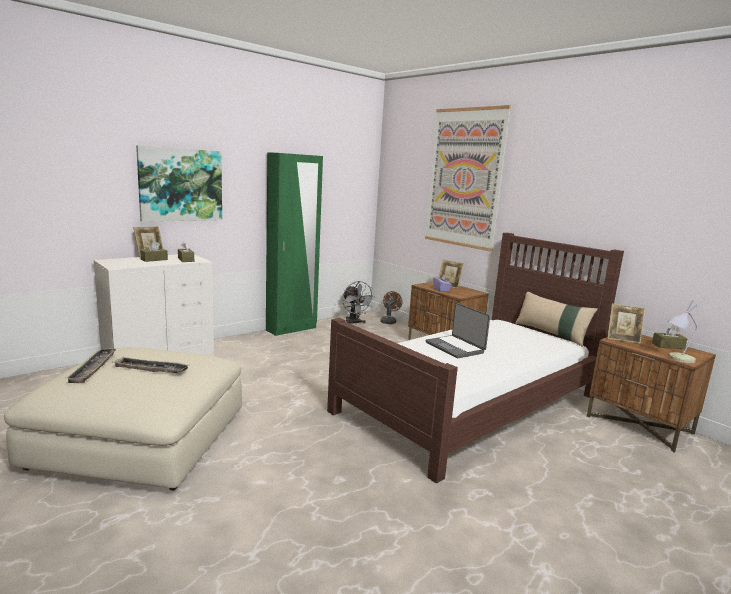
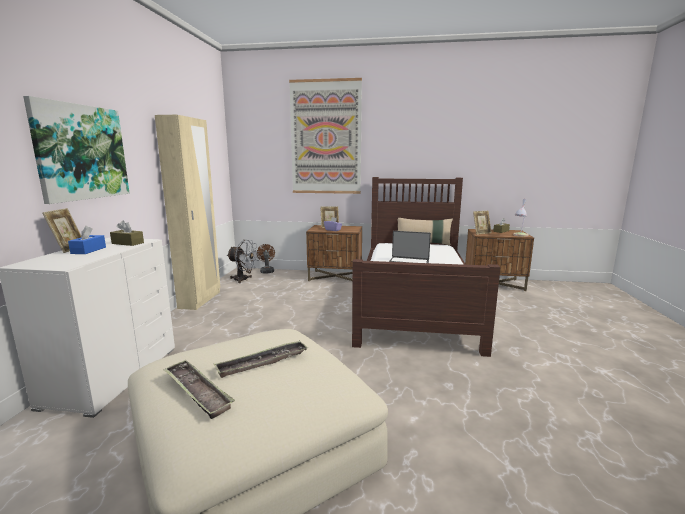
camera: 40 degrees left, 0 degrees up
brown tissue box [140,241,168,262] -> blue tissue box [68,226,106,254]
green wardrobe [266,152,323,336] -> beige wardrobe [155,115,220,310]

